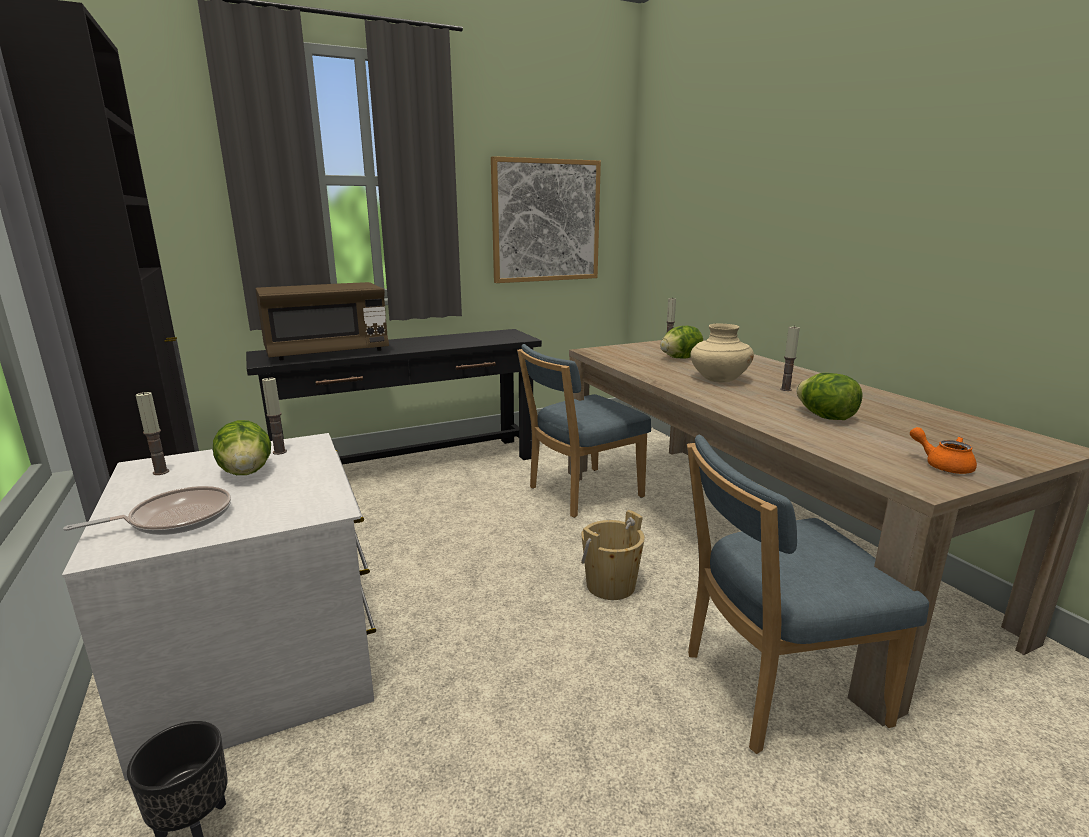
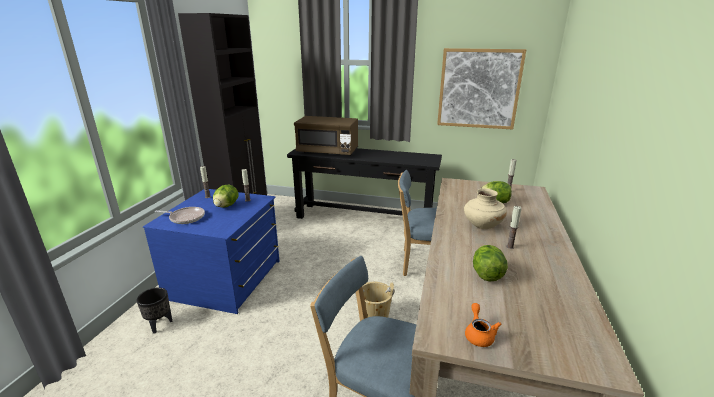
camera: 40 degrees right, 5 degrees up
white dresser [62,433,376,781] -> blue dresser [143,189,280,314]

